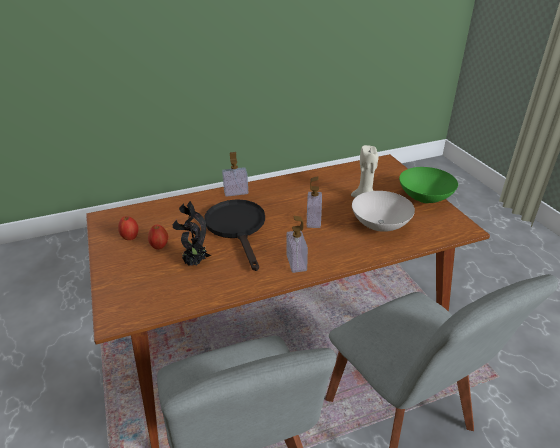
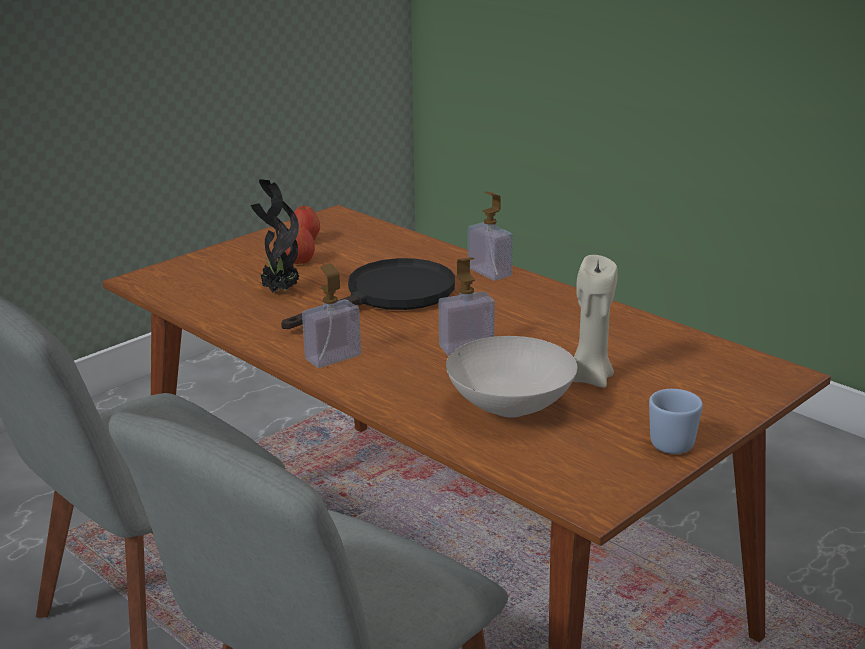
camera: 65 degrees right, 10 degrees down
green bowl [399,167,458,203] -> blue mug [649,389,703,454]

